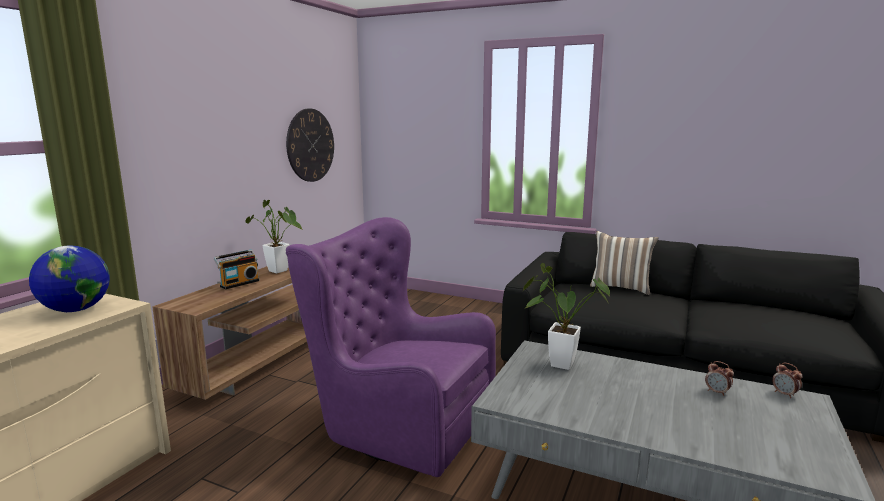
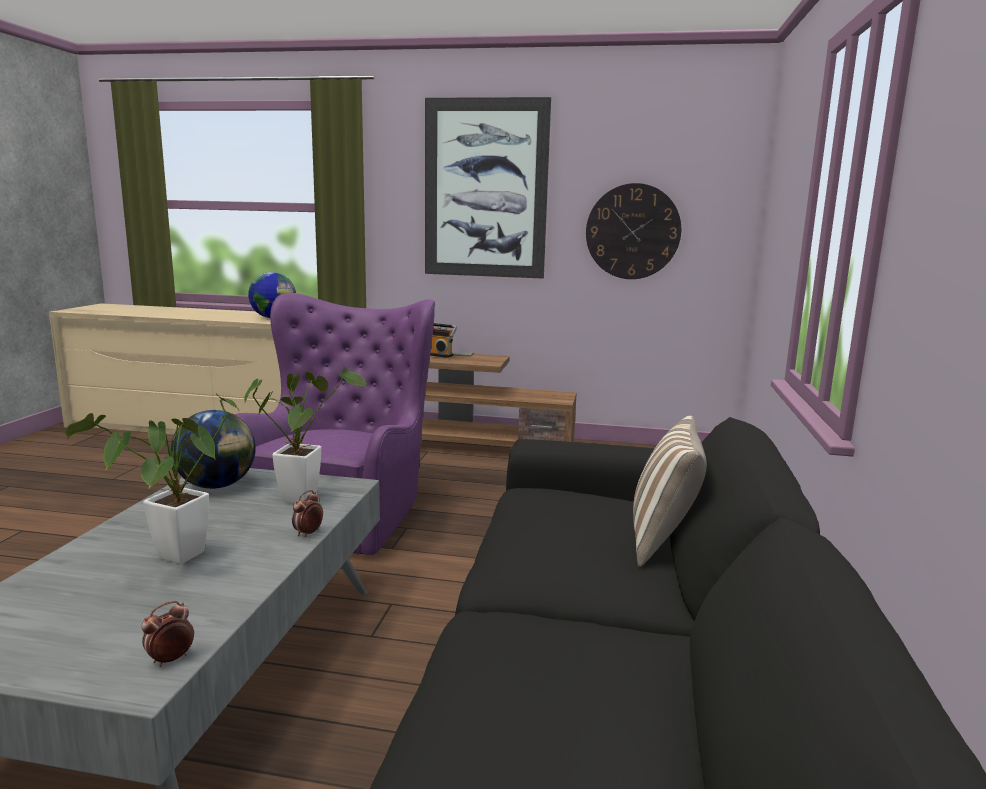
camera: 75 degrees right, 0 degrees up
potted plant [246,200,302,273] -> potted plant moved to [65,394,239,564]
alarm clock [705,361,734,396] -> alarm clock moved to [292,490,323,537]
none -> globe [171,410,256,489]
none -> picture [425,97,551,279]

